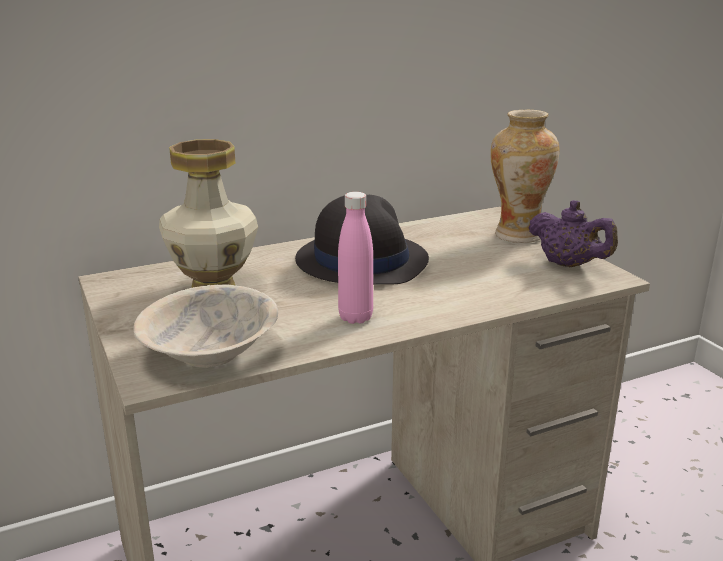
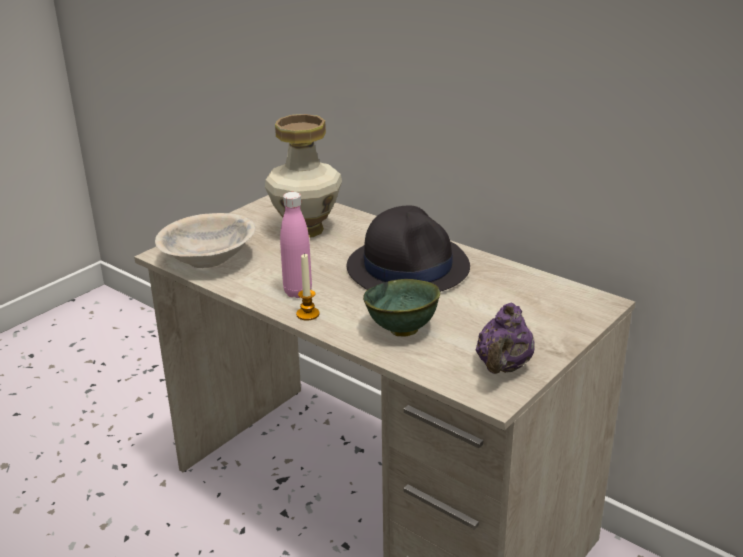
camera: 65 degrees right, 5 degrees up
vase [490,110,560,243] -> none
none -> candle [296,254,320,320]
none -> green bowl [363,279,440,337]

